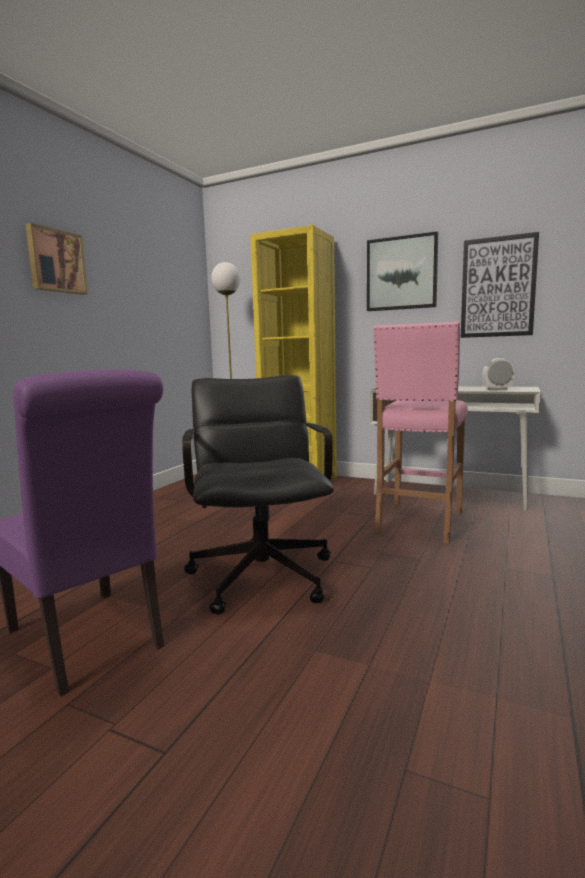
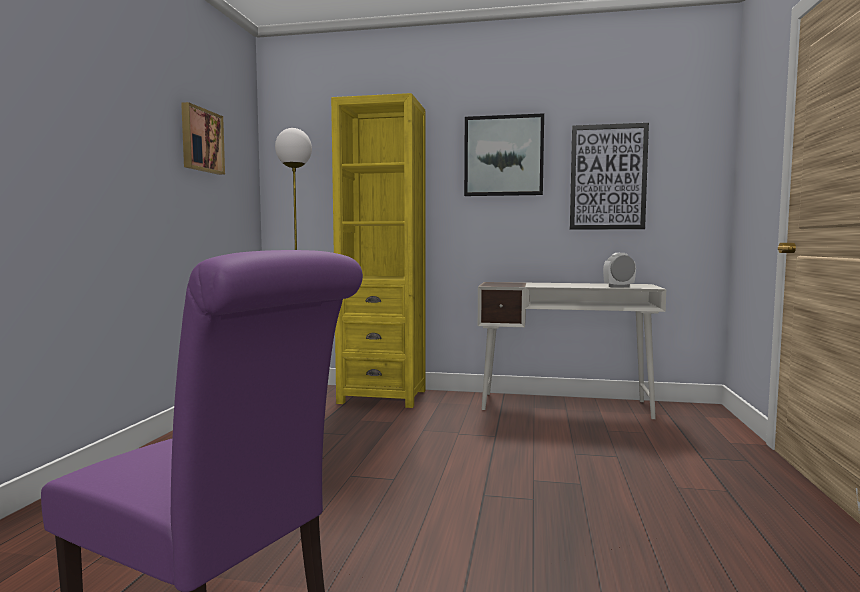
camera: 15 degrees left, 5 degrees down
picture [25,223,88,295] -> picture moved to [181,102,225,175]
black office chair [182,375,334,615] -> none
pink stool [373,321,468,544] -> none

